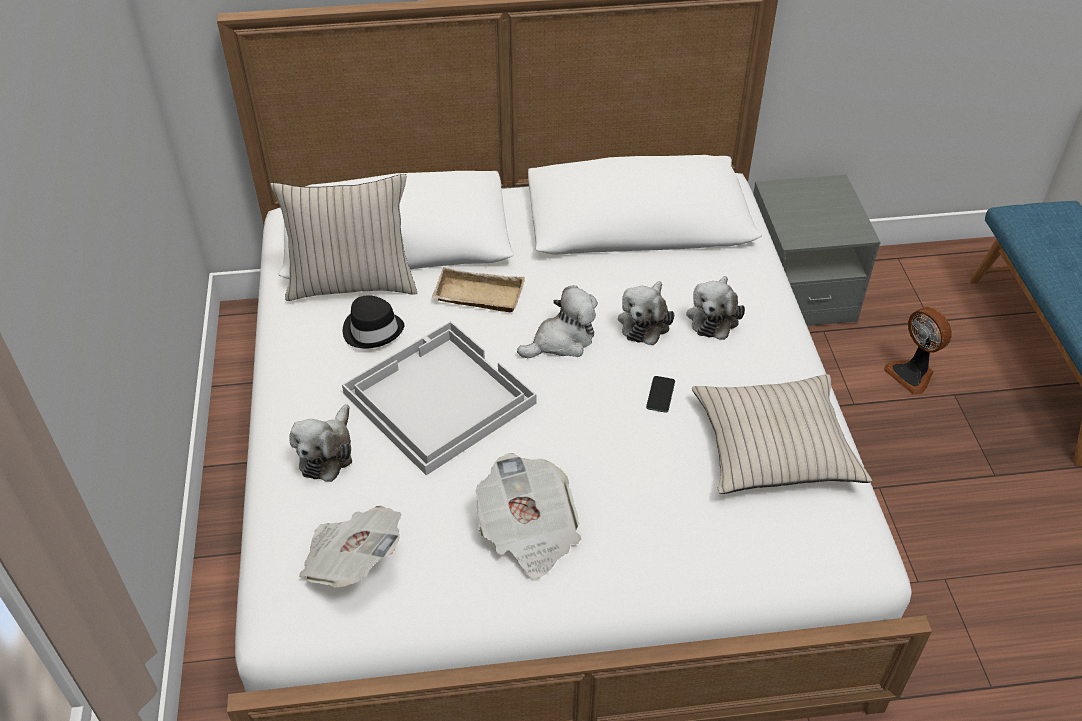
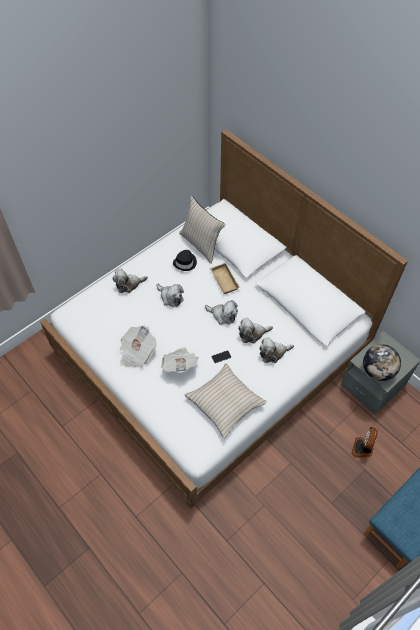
camera: 55 degrees right, 10 degrees up
newspaper [299,505,402,588] -> newspaper moved to [161,347,199,373]
white tray [342,321,536,475] -> plush toy [156,283,184,307]
none -> globe [363,344,401,381]

